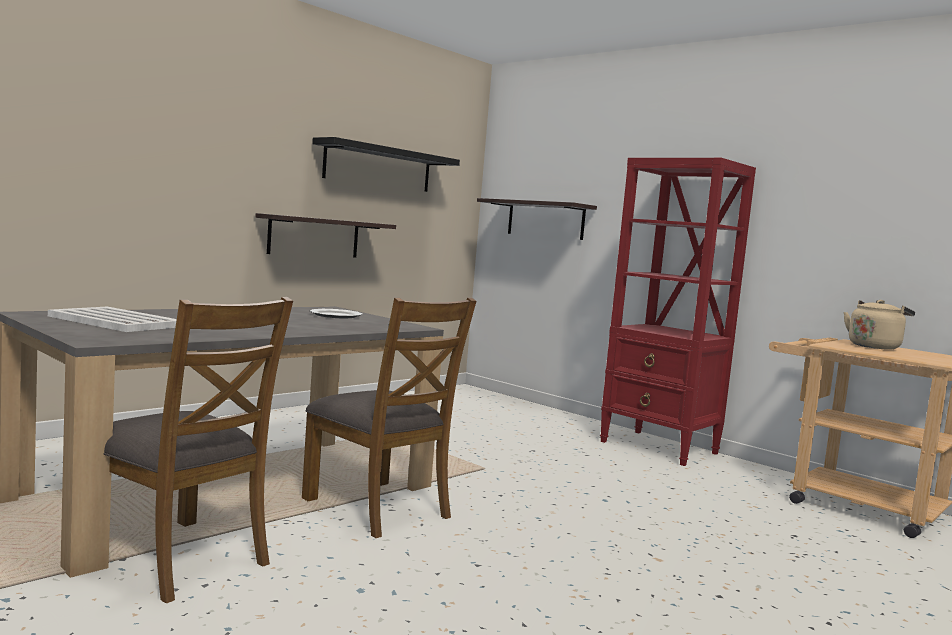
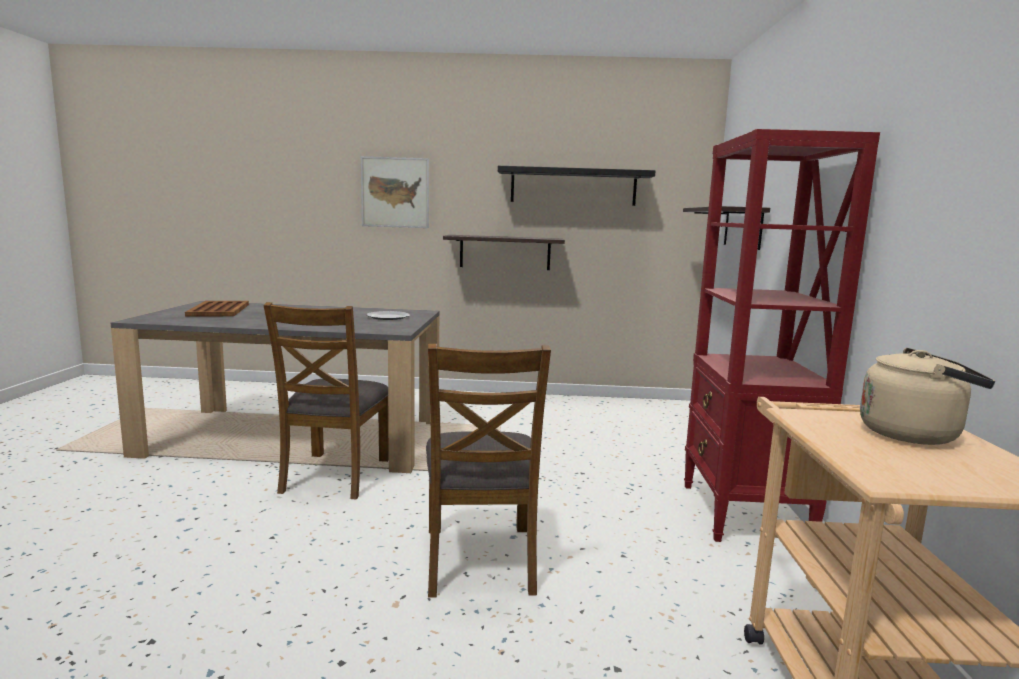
camera: 50 degrees right, 5 degrees up
white tray [48,307,177,332] -> brown tray [185,301,249,317]
brown chair [104,297,293,603] -> brown chair moved to [426,344,551,598]
none -> picture [361,156,429,228]

